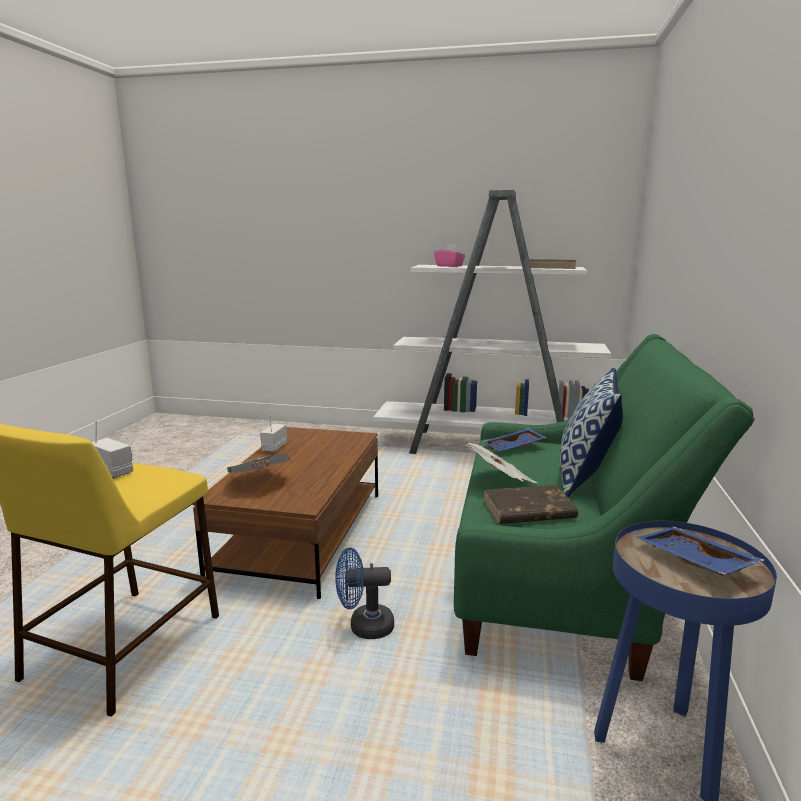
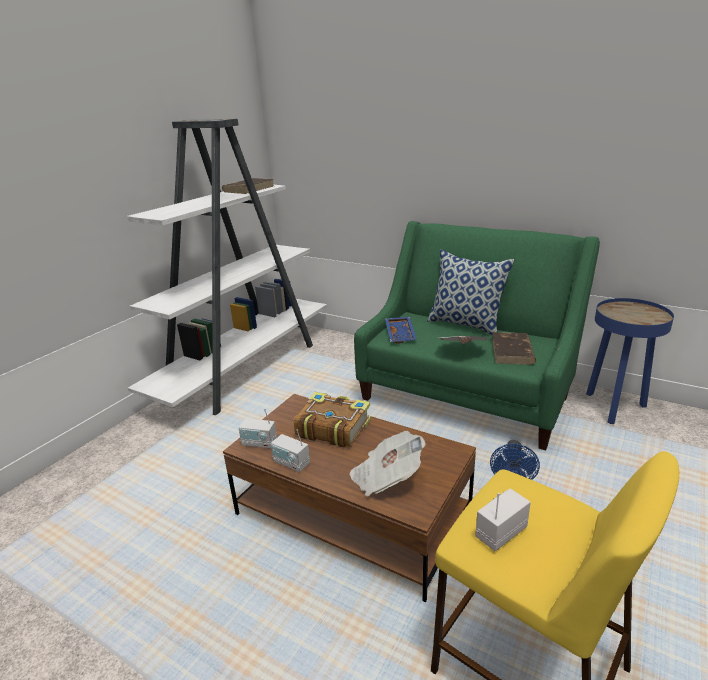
camera: 70 degrees left, 10 degrees up
pink tissue box [434,244,465,267] -> none
blue tray [636,527,764,576] -> none
none -> radio [239,409,277,449]
none -> book [293,392,371,447]

